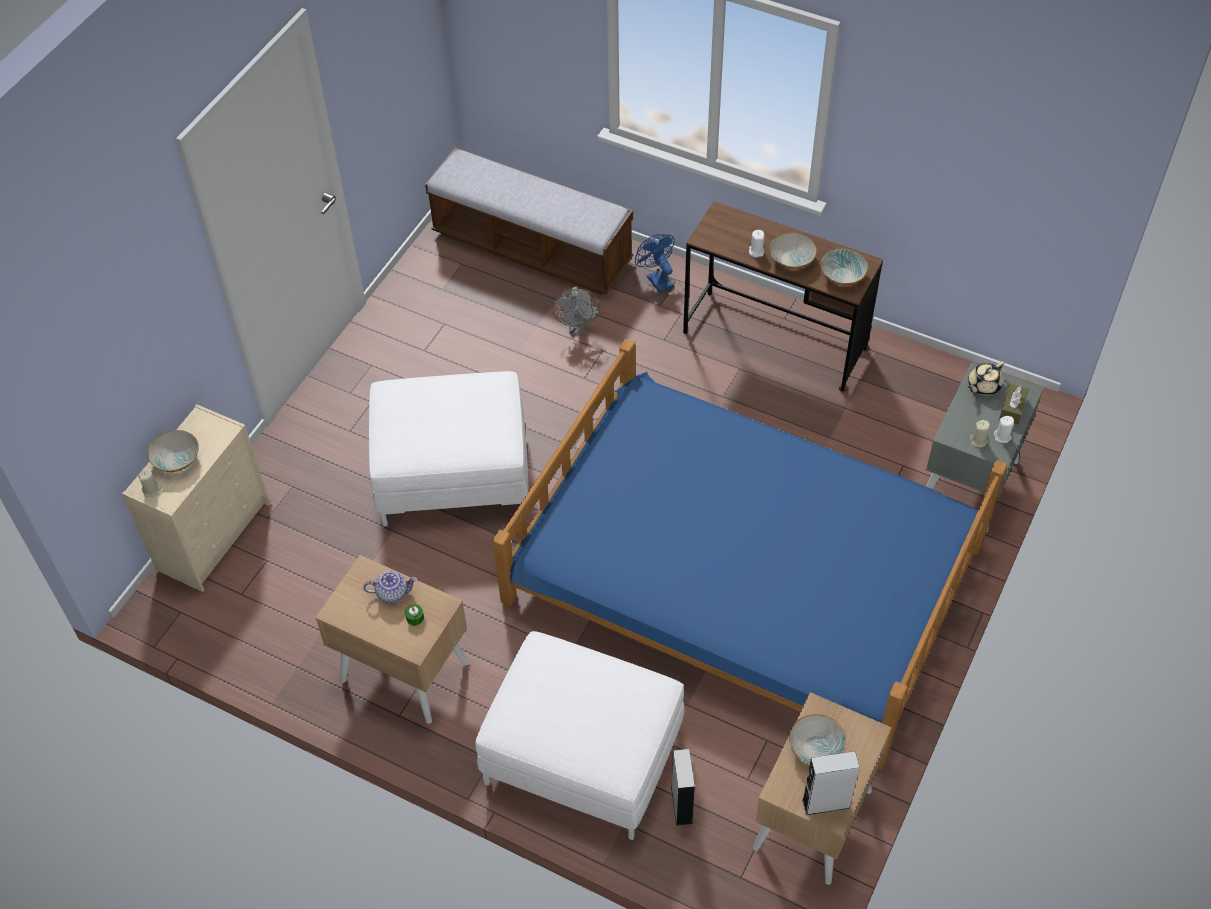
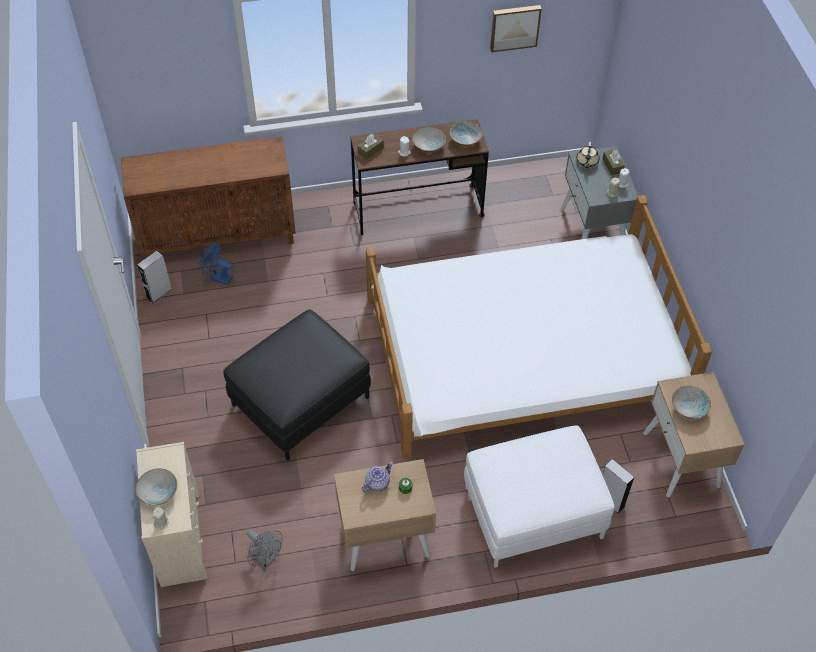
camera: 40 degrees left, 0 degrees up
white ottoman [369,371,528,526] -> black ottoman [223,310,371,461]
bench [425,148,633,295] -> brown cabinet [121,136,296,259]
blue bed [493,339,1008,770] -> white bed [366,195,712,458]
grey fan [552,287,600,335] -> grey fan moved to [247,530,283,568]
blue fan [635,234,675,293] -> blue fan moved to [199,242,233,285]
grey speaker [802,751,860,815] -> grey speaker moved to [137,251,172,304]
none -> brown tissue box [357,134,384,160]
none -> picture [490,5,542,52]

